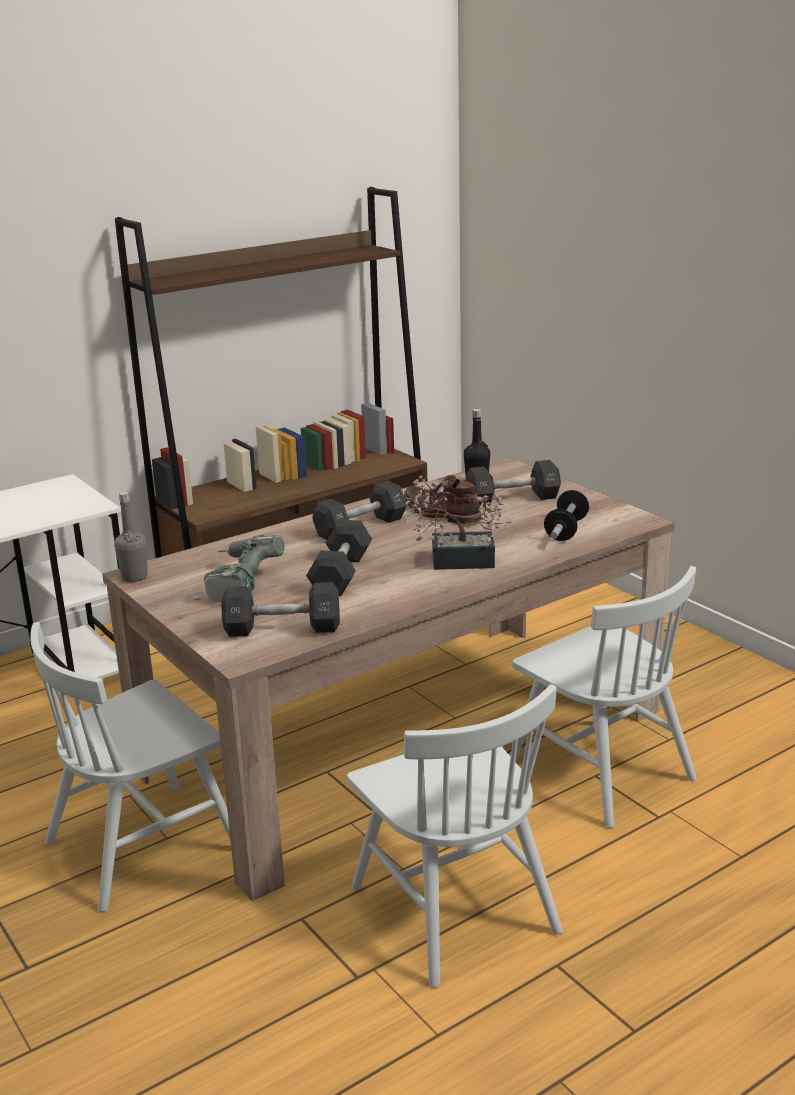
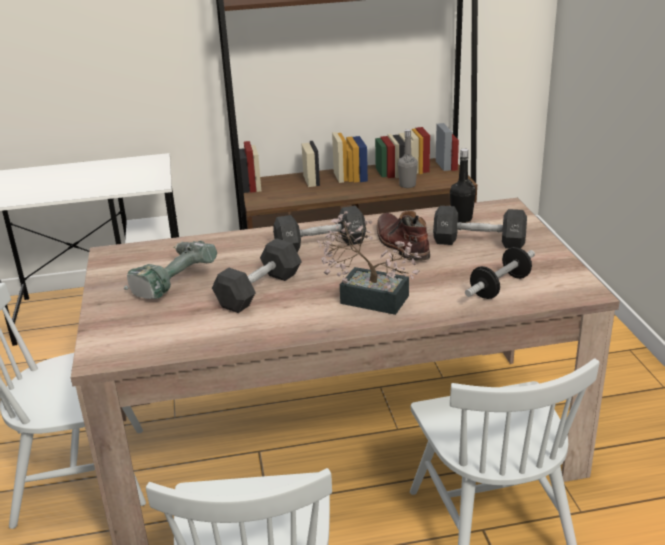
camera: 25 degrees right, 5 degrees up
grey bottle [114,491,148,582] -> grey bottle moved to [398,129,418,188]
black dumbbell [221,582,340,637] -> none

